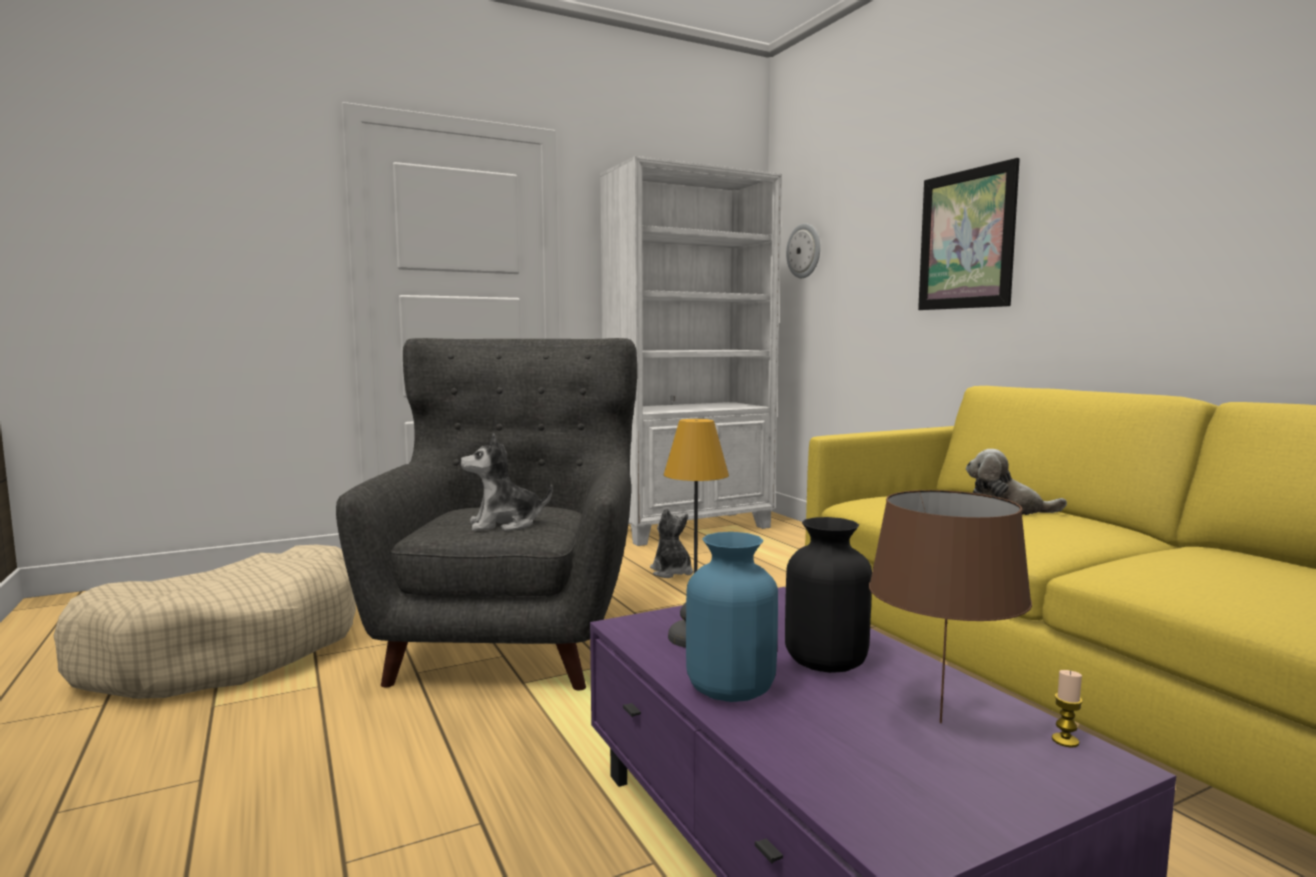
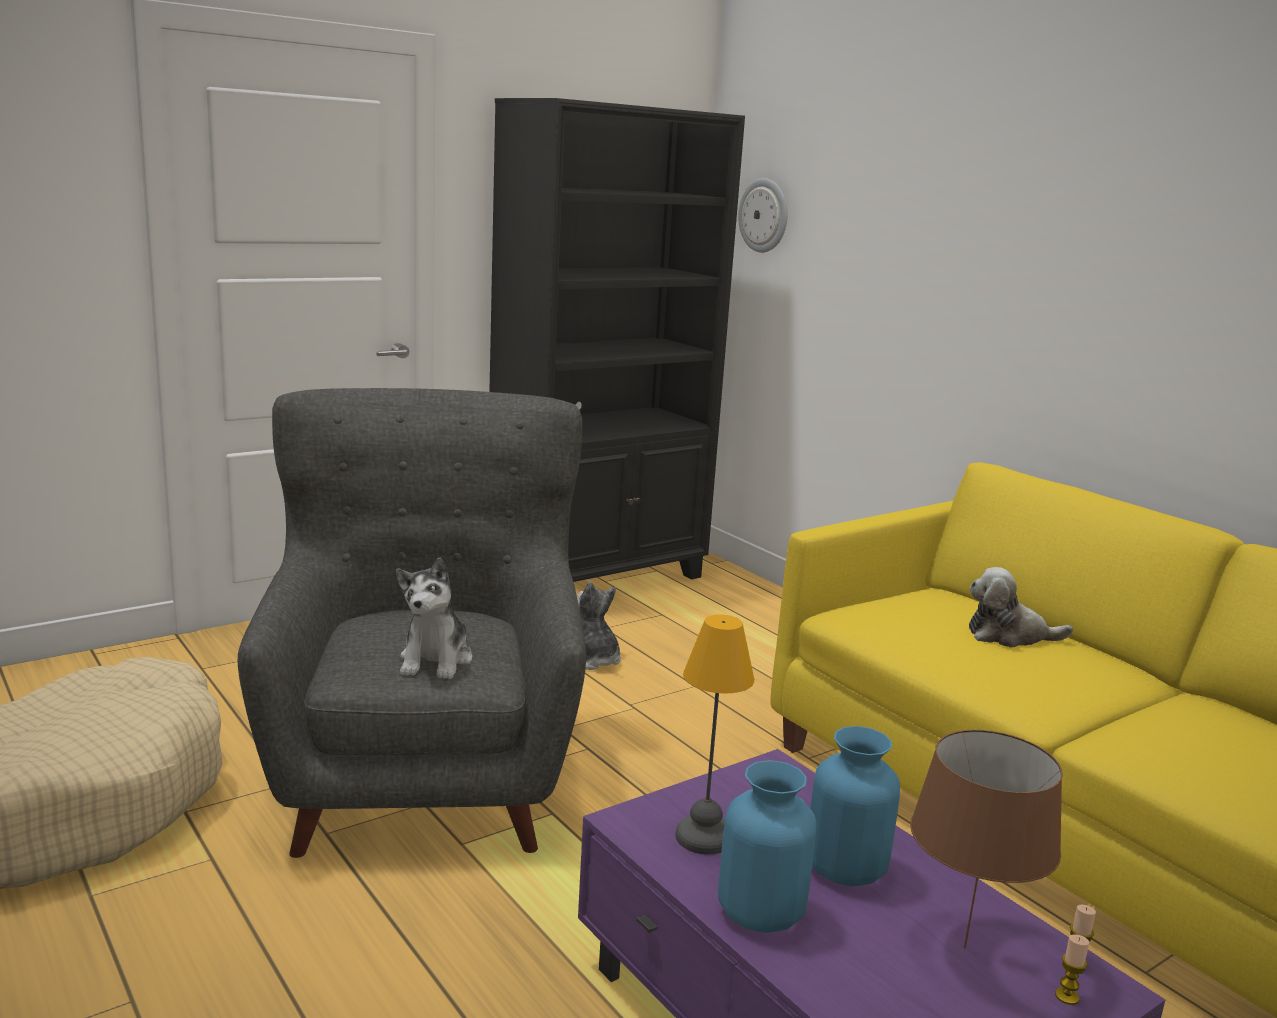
camera: 10 degrees left, 10 degrees up
plush toy [460,433,553,531] -> plush toy turned 60 degrees counterclockwise [396,557,472,679]
white bookcase [600,156,782,546] -> black bookcase [489,98,745,582]
black vase [785,517,872,673] -> blue vase [810,726,900,886]
picture [918,158,1020,310] -> none
none -> candle [1055,934,1089,1005]

